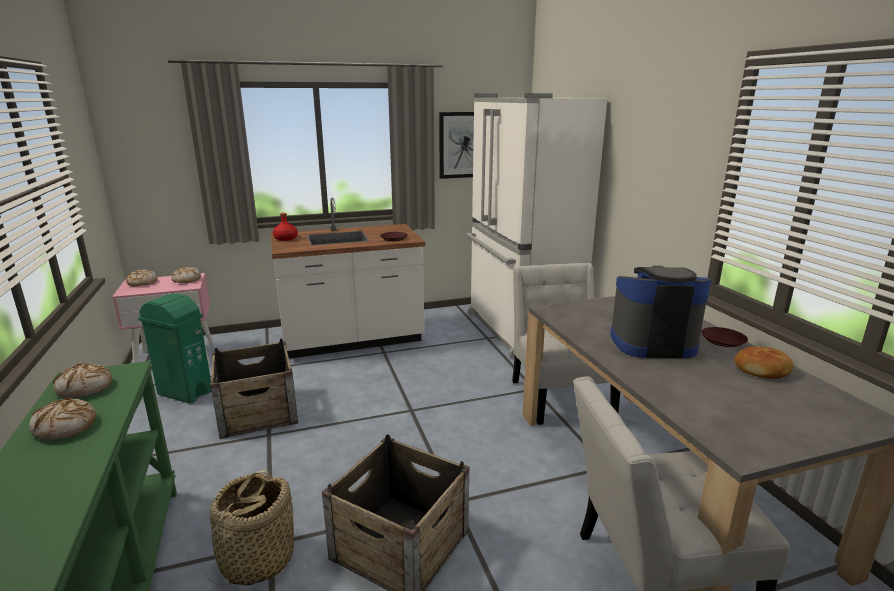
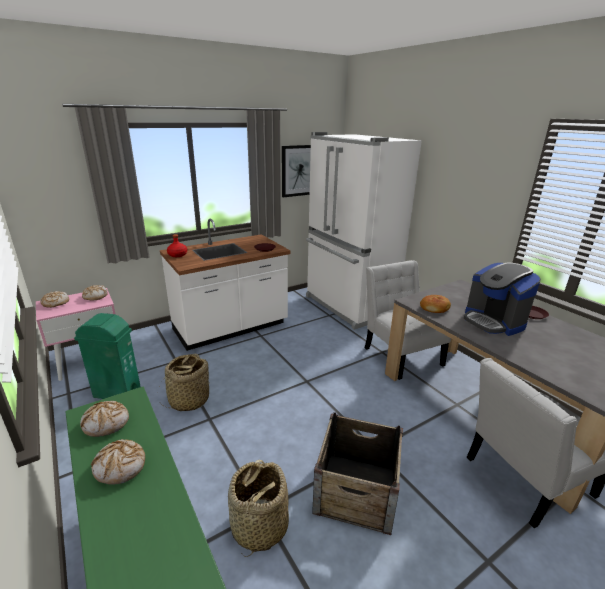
camera: 15 degrees left, 5 degrees up
crate [210,339,298,439] -> basket [158,354,210,411]
coffee machine [610,266,711,358] -> coffee machine turned 105 degrees counterclockwise [464,262,541,336]
bread [734,346,793,379] -> bread moved to [420,295,451,313]

